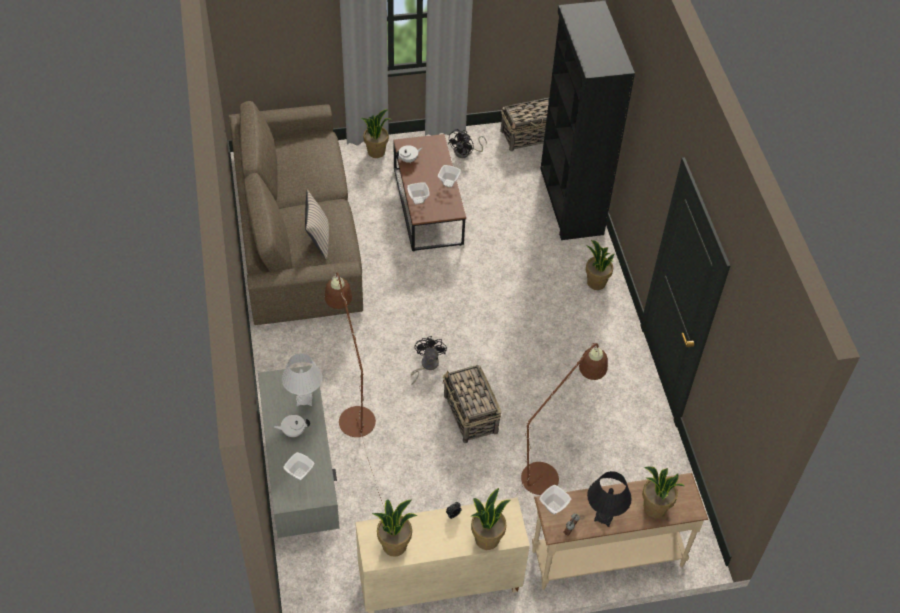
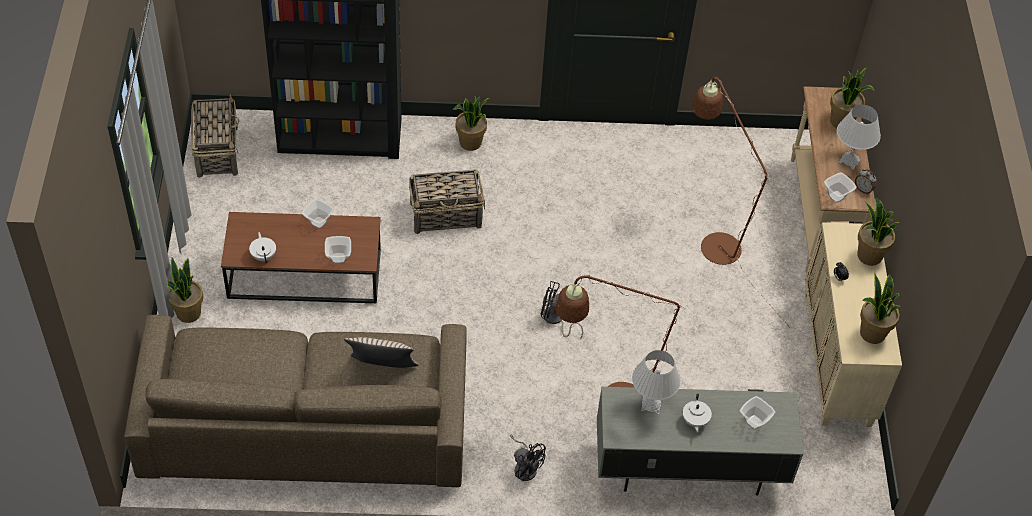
camera: 80 degrees left, 0 degrees up
basket [443,365,502,443] -> basket moved to [409,170,485,234]
black fan [448,129,487,158] -> black fan moved to [510,435,546,481]
black table lamp [587,471,632,527] -> white table lamp [837,105,881,170]

